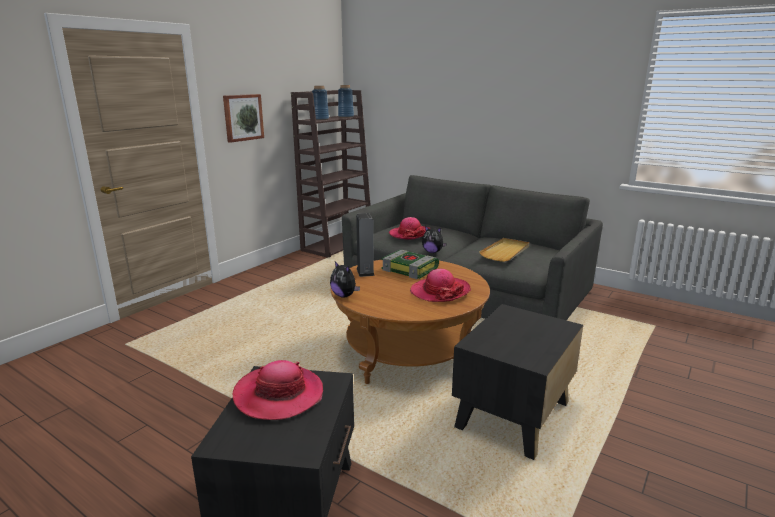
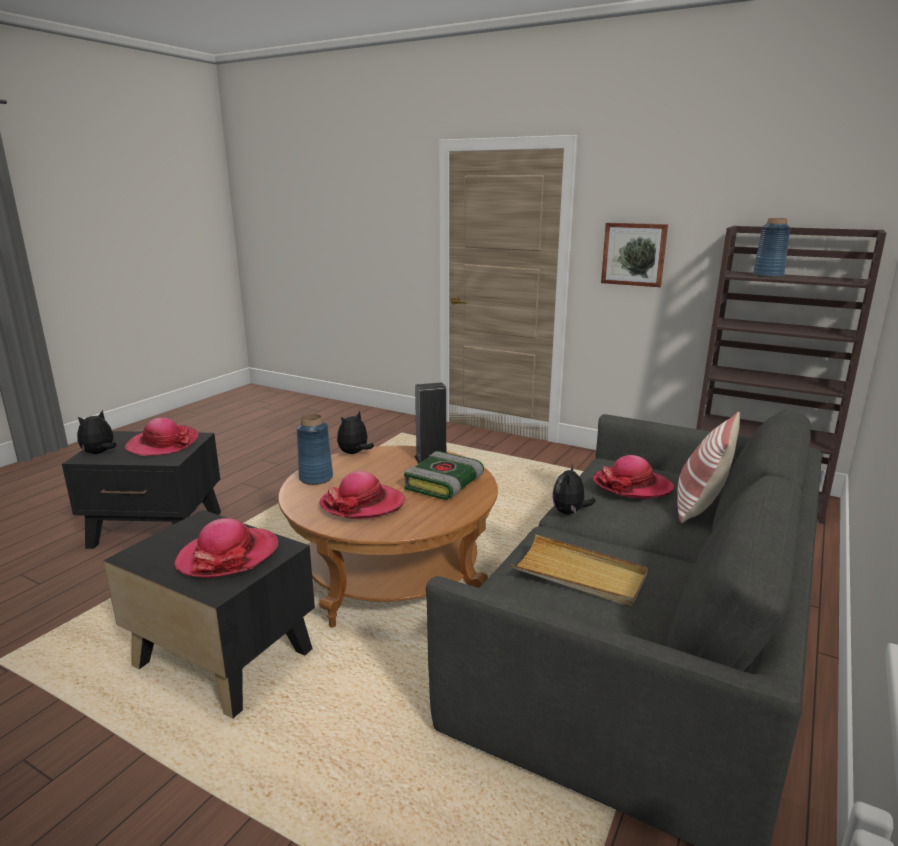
camera: 85 degrees right, 0 degrees up
blue vase [338,85,354,118] -> blue vase moved to [296,414,333,485]
none -> plush toy [77,410,117,454]
none -> hat [175,518,278,578]
none -> pillow [677,412,740,523]

